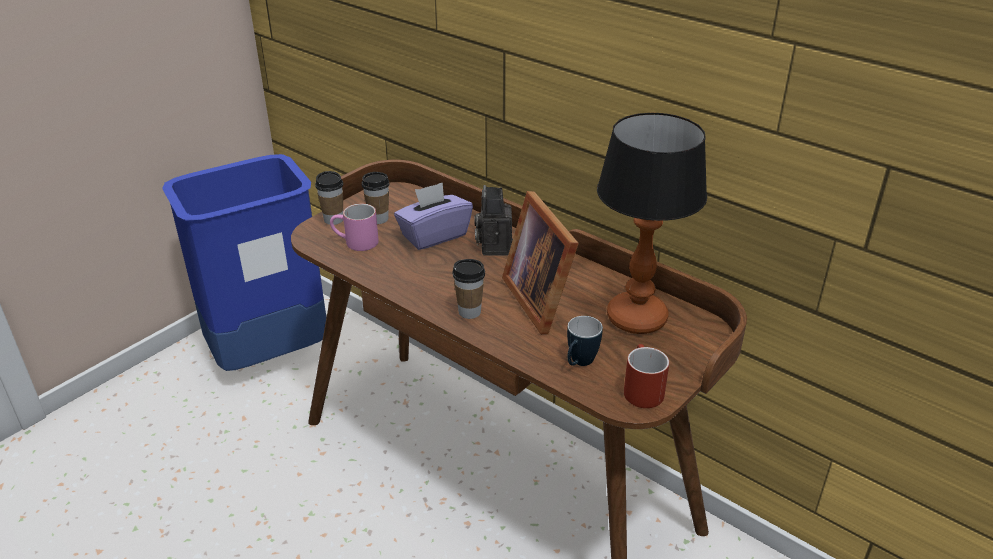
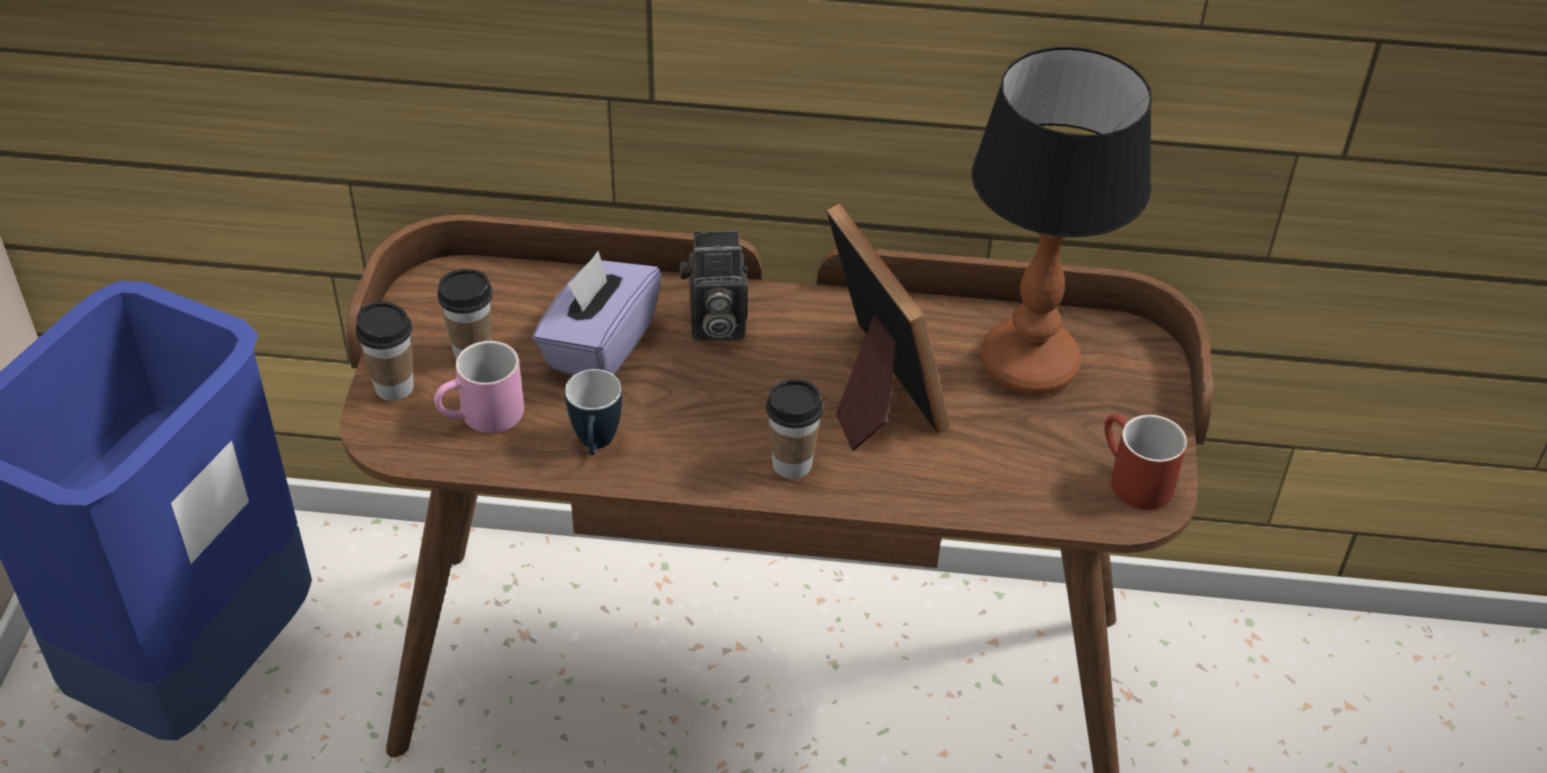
camera: 35 degrees left, 10 degrees up
camera [475,185,513,256] -> camera turned 60 degrees counterclockwise [680,230,748,341]
picture frame [502,191,579,334] -> picture frame turned 150 degrees counterclockwise [826,204,950,450]
mug [567,316,603,366] -> mug moved to [565,369,622,455]

